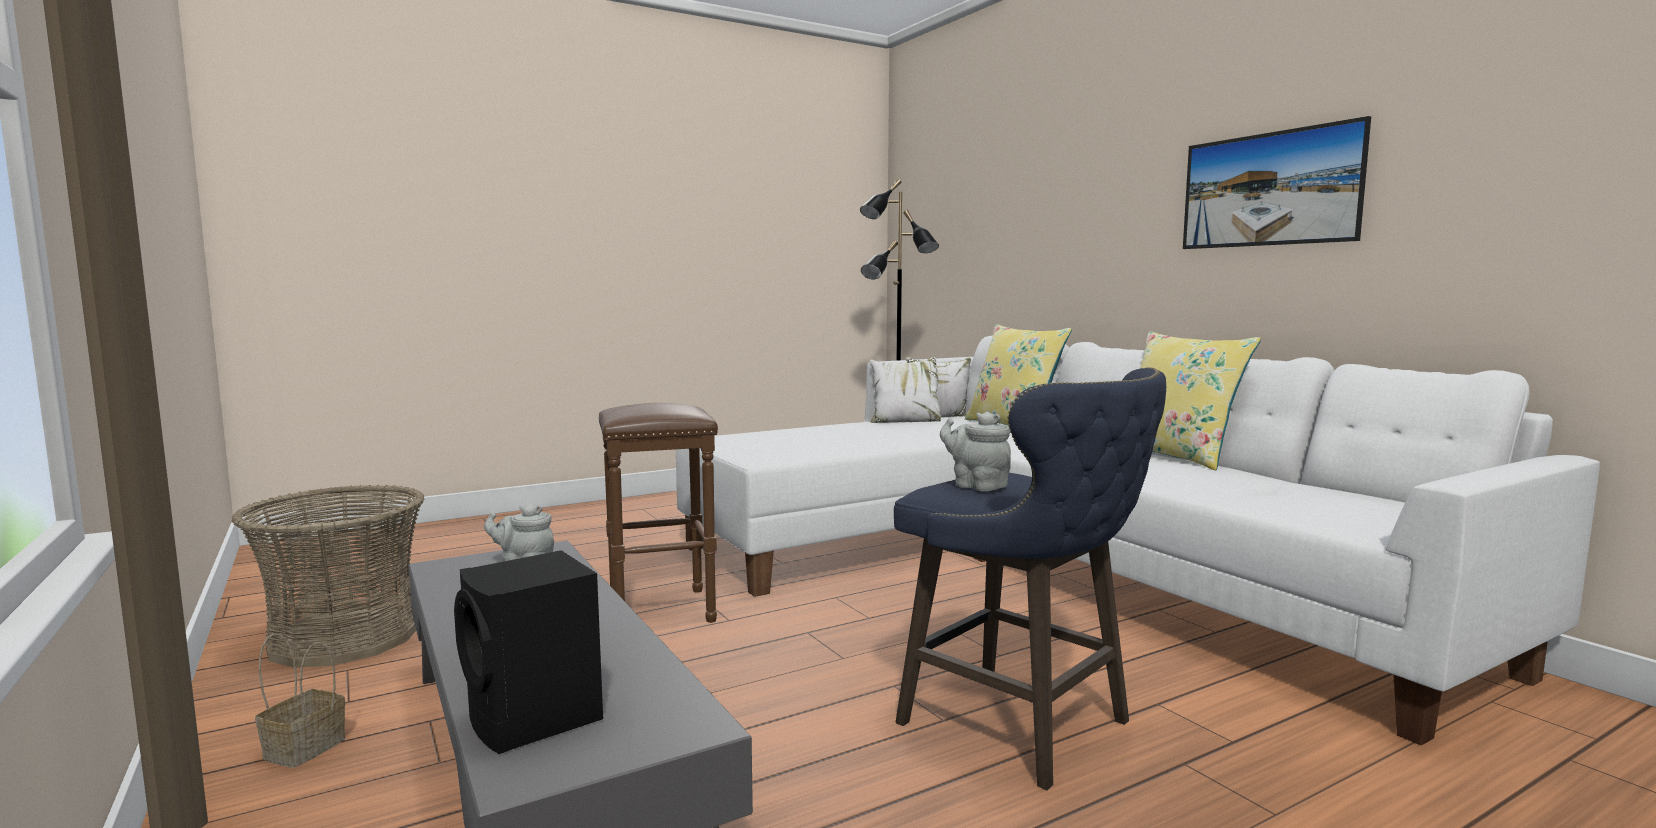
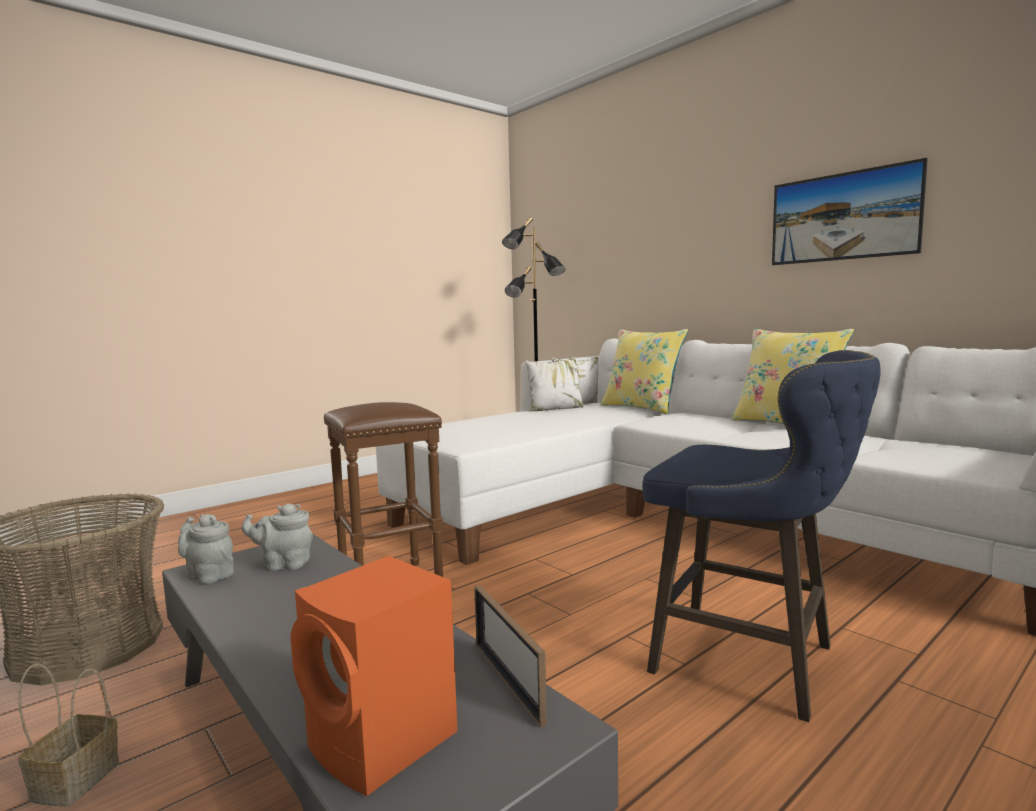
camera: 10 degrees left, 0 degrees up
black speaker [454,550,603,754] -> orange speaker [290,556,458,796]
grey teapot [940,412,1011,491] -> grey teapot moved to [178,514,234,584]
none -> picture frame [474,585,547,727]

